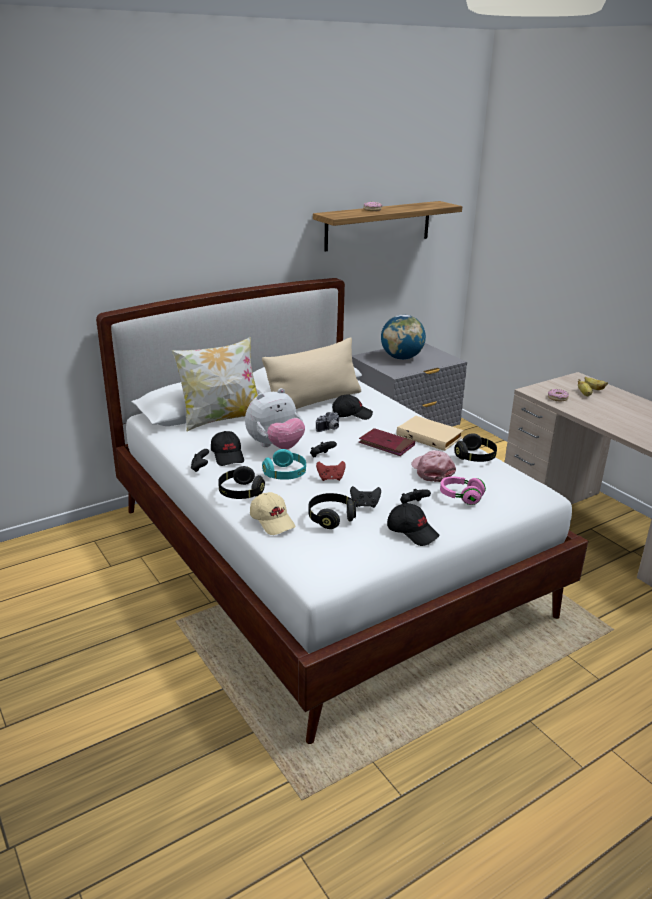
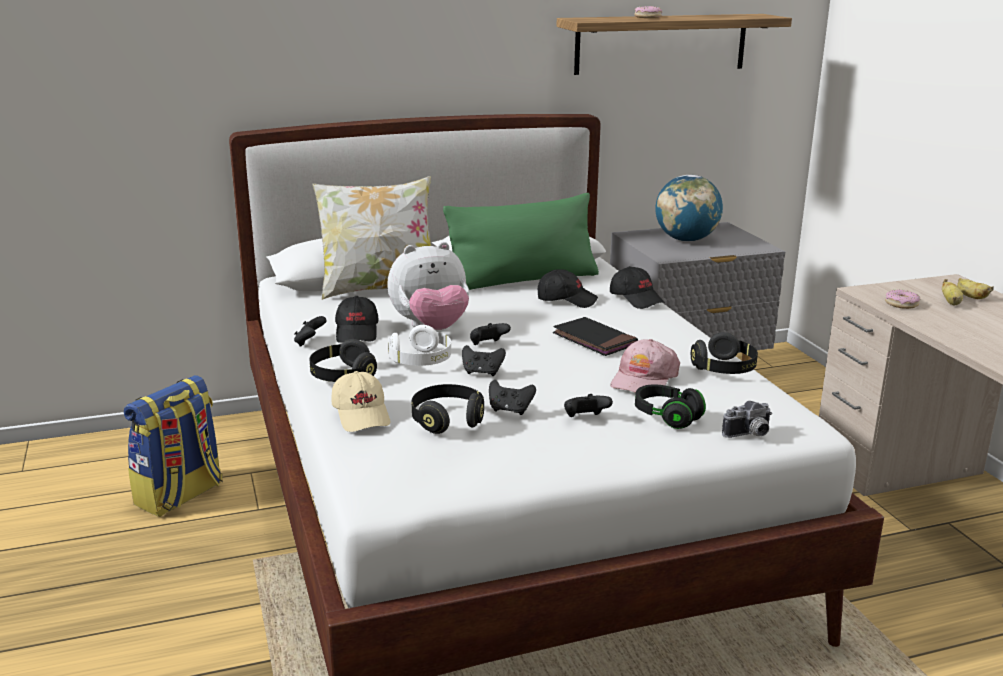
camera: 15 degrees right, 5 degrees down
beige pillow [262,337,361,409] -> green pillow [443,193,599,290]
turquoise headphones [262,449,306,480] -> white headphones [388,325,451,366]
camera [316,412,339,432] -> camera moved to [722,401,772,438]
red game controller [316,461,346,481] -> black game controller [462,345,506,376]
red book [359,428,415,456] -> black book [553,317,638,356]
black cap [387,503,440,546] -> black cap moved to [610,266,664,309]
beige book [396,416,463,451] -> none
pink cap [411,450,456,482] -> pink cap turned 150 degrees counterclockwise [610,339,680,393]
pink headphones [440,477,486,505] -> black headphones [635,385,706,429]
none -> backpack [124,375,223,517]

